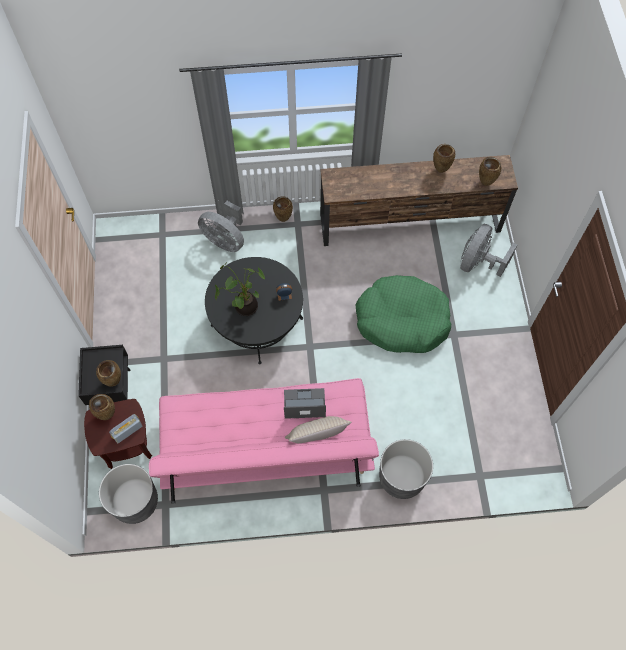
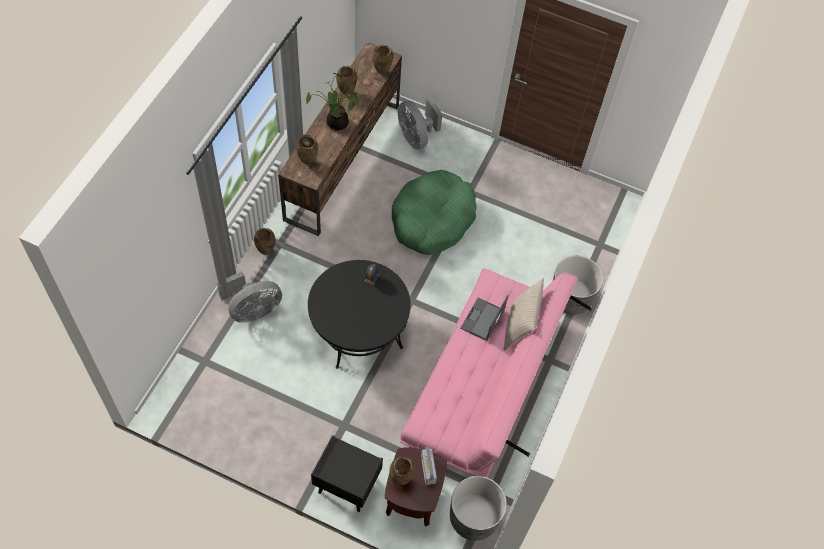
camera: 65 degrees left, 5 degrees down
brown vase [96,360,121,387] -> brown vase moved to [296,135,318,165]
potted plant [215,263,266,316] -> potted plant moved to [306,73,359,131]

